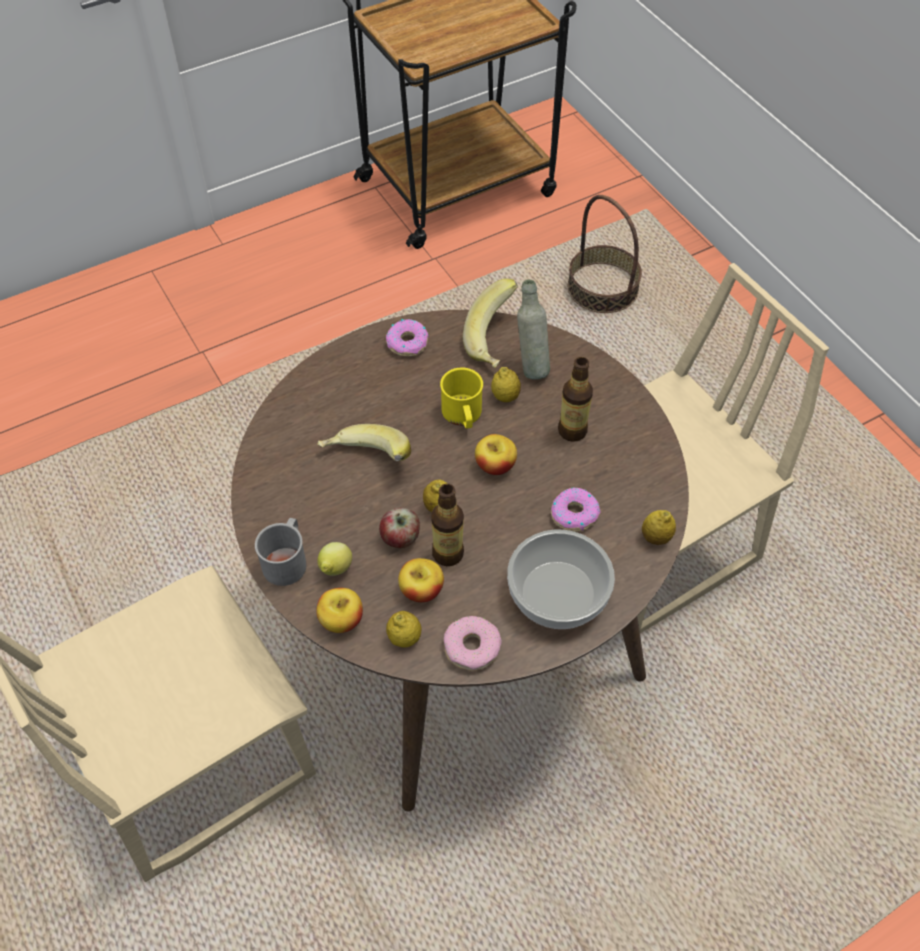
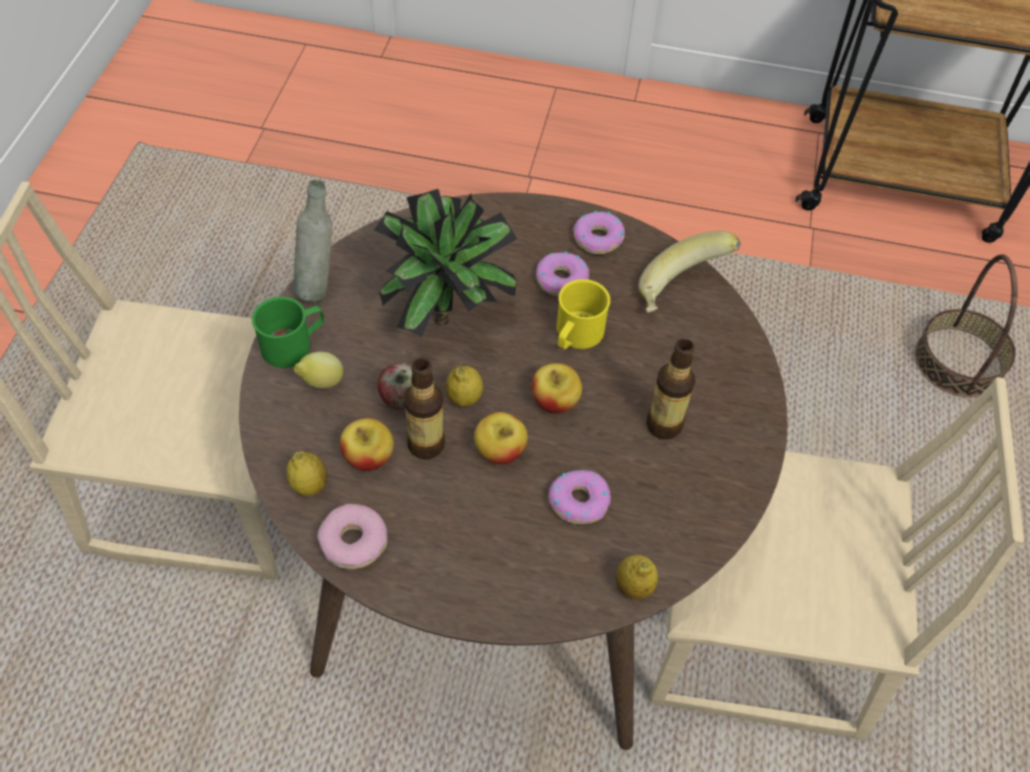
camera: 40 degrees right, 0 degrees up
grey mug [255,518,307,586] -> green mug [252,297,324,368]
apple [316,588,363,633] -> apple moved to [474,412,528,464]
banana [317,424,411,461] -> potted plant [374,189,517,337]
lemon [491,367,521,402] -> none
bowl [507,530,615,629] -> none
grey bottle [517,279,550,380] -> grey bottle moved to [294,180,332,302]
none -> donut [536,252,589,296]

